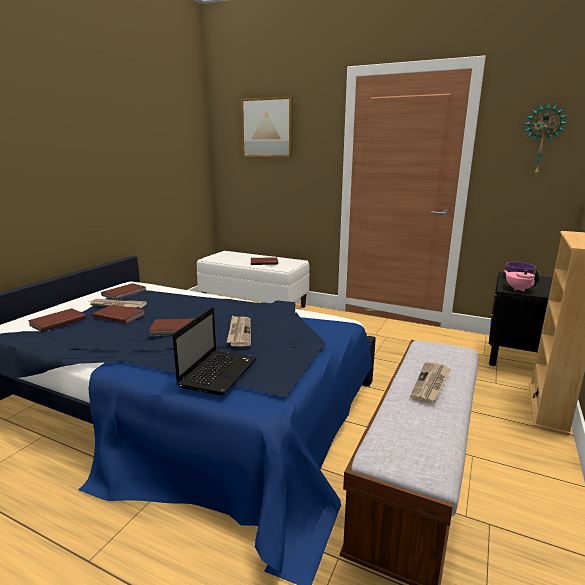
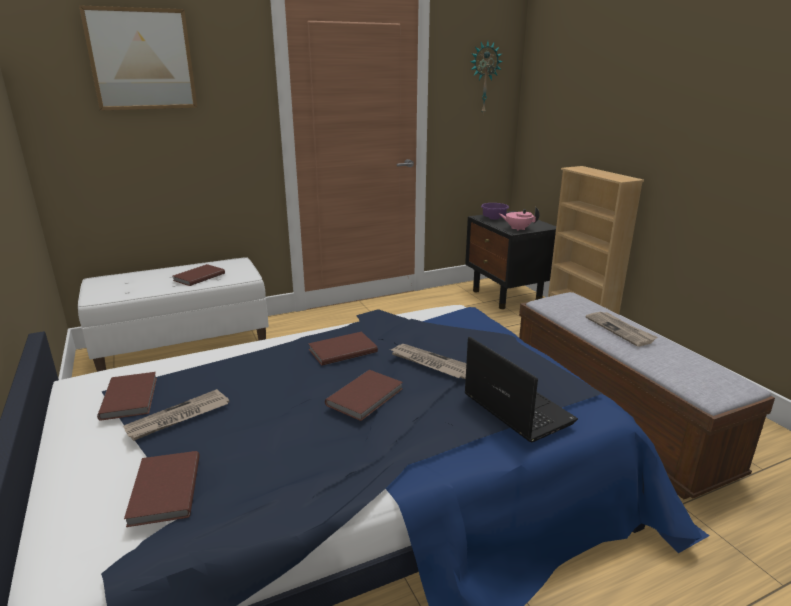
camera: 50 degrees left, 5 degrees up
brown book [93,304,146,324] -> brown book moved to [308,331,378,366]

